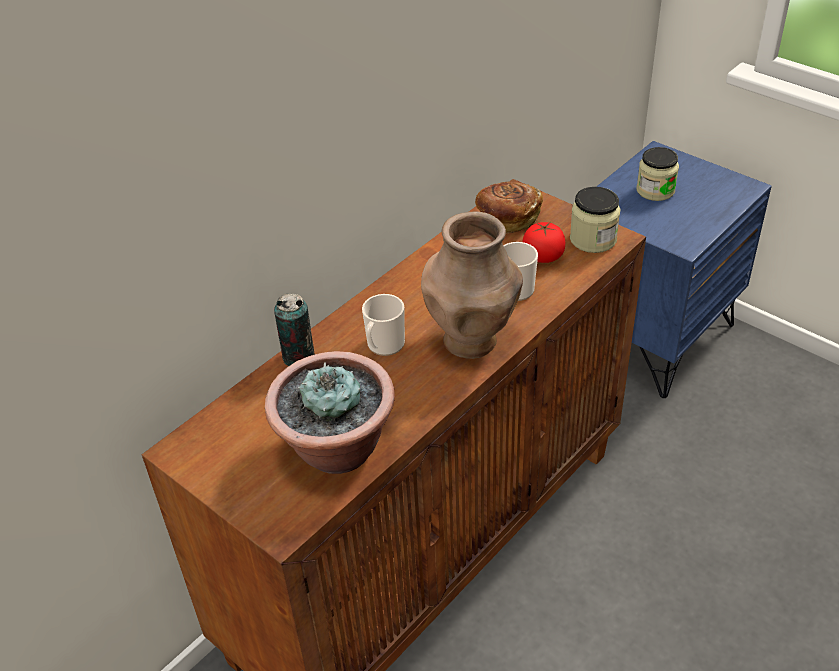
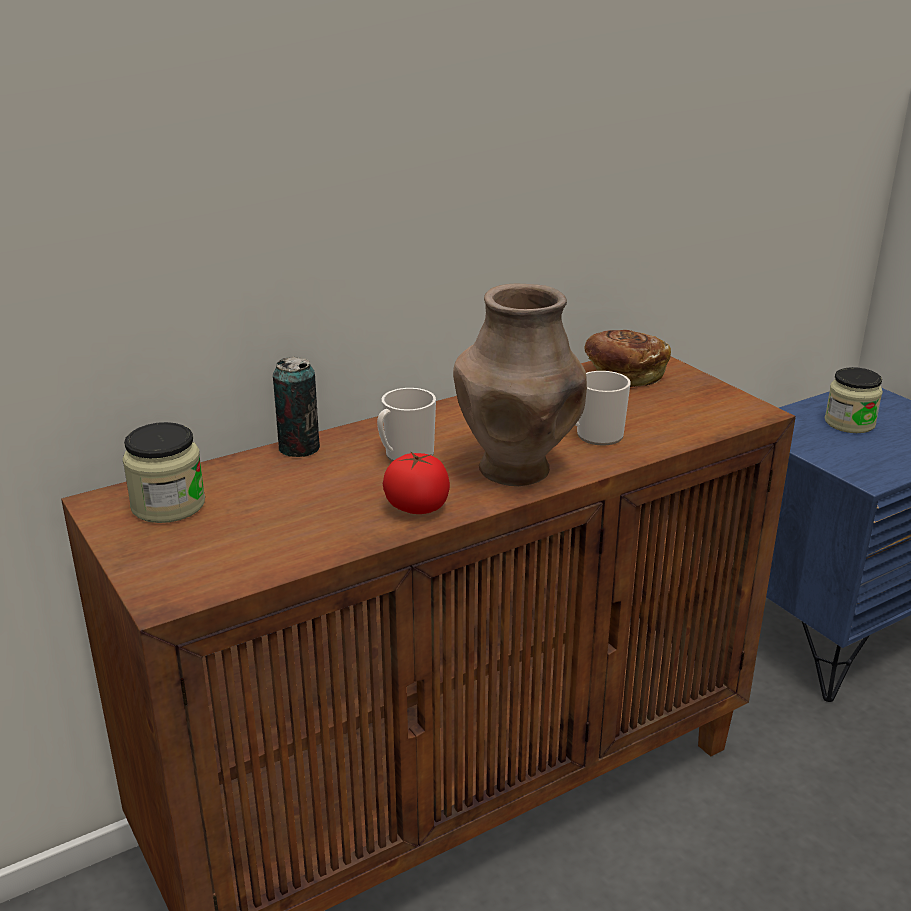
camera: 15 degrees right, 15 degrees down
potted plant [265,351,395,474] -> none
tomato [523,222,565,263] -> tomato moved to [383,451,450,514]
jar [570,187,620,253] -> jar moved to [122,422,205,523]

